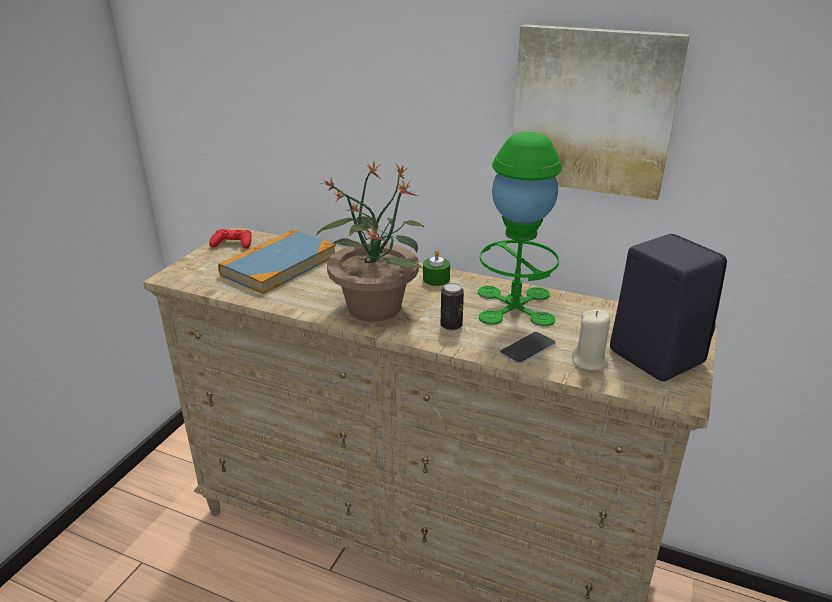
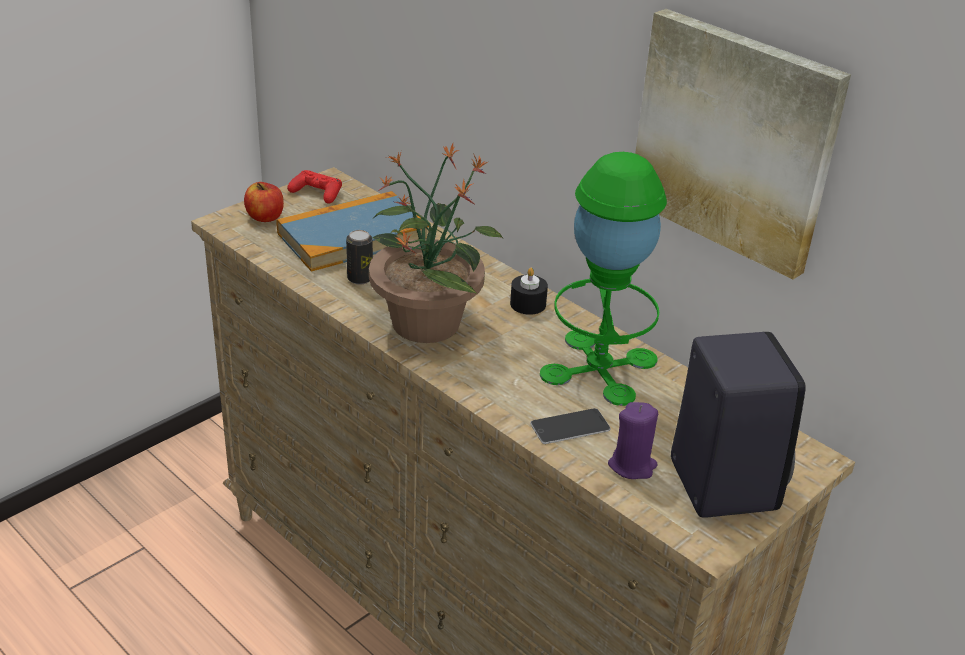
camera: 20 degrees right, 5 degrees up
green candle [423,250,450,286] -> black candle [510,268,548,315]
can [441,283,464,330] -> can moved to [346,230,373,285]
beige candle [572,309,610,371] -> purple candle [608,402,658,479]
none -> apple [244,182,284,222]

